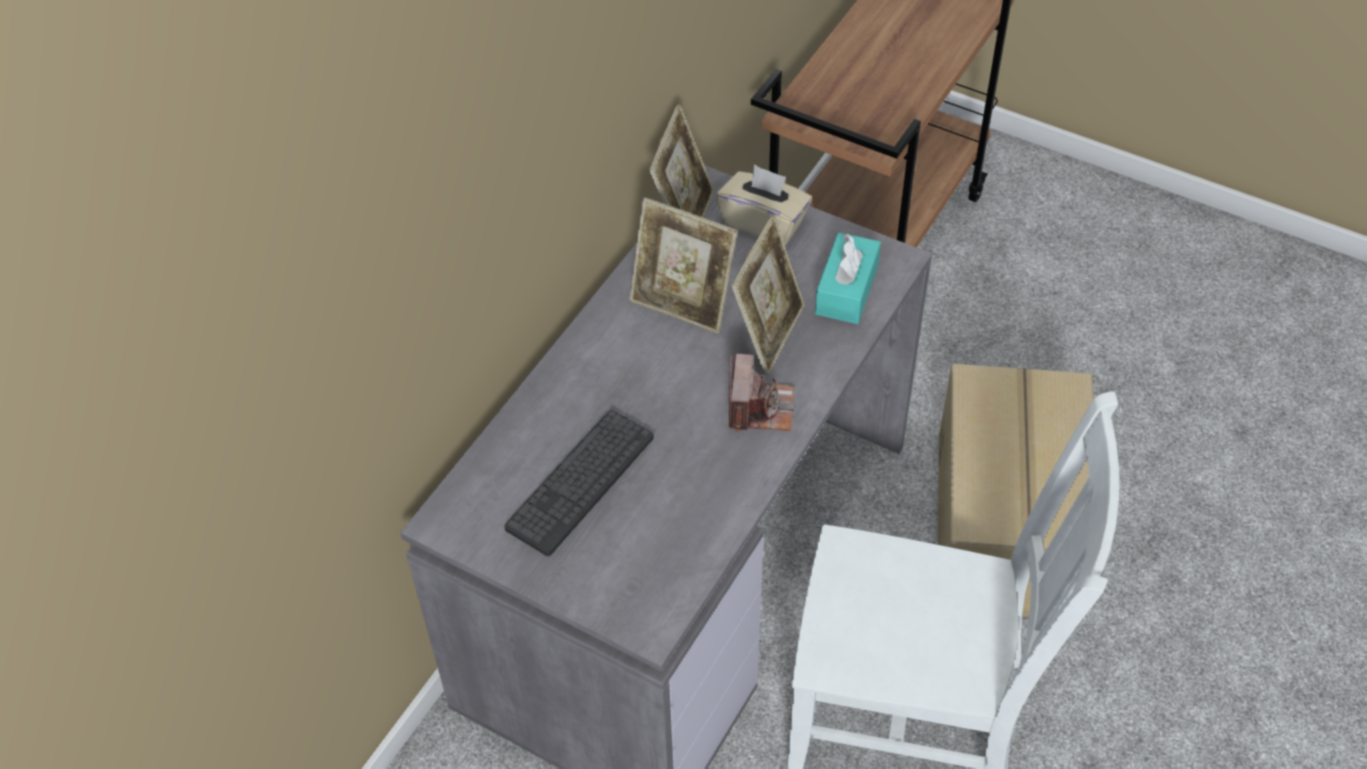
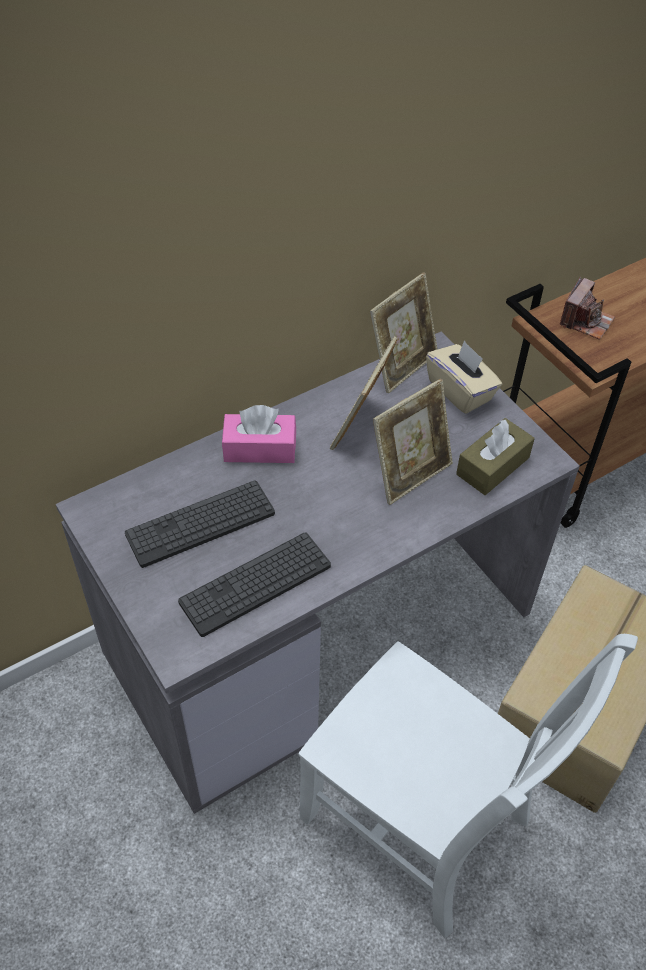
camera: 25 degrees right, 0 degrees up
picture frame [629,197,738,334] -> picture frame turned 60 degrees clockwise [330,337,397,450]
camera [729,354,794,432] -> camera moved to [560,277,615,340]
turquoise tissue box [815,233,881,324] -> brown tissue box [456,418,535,495]
none -> keyboard [178,532,331,637]
none -> pink tissue box [222,405,296,463]

